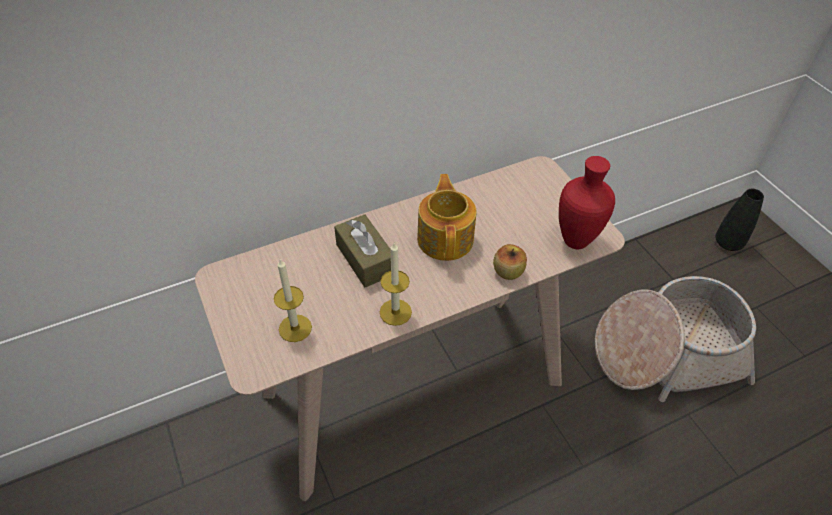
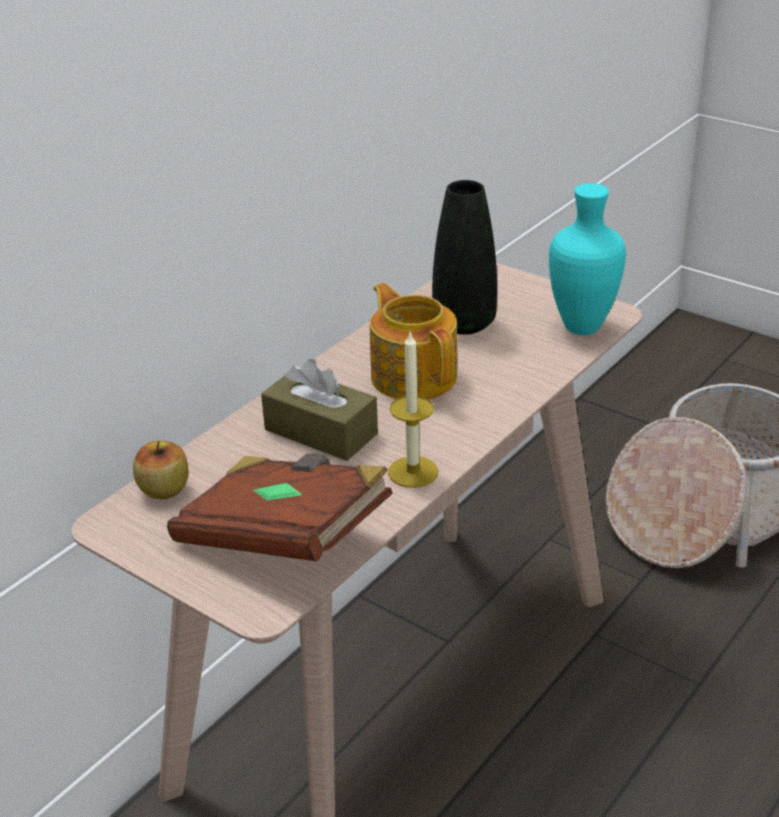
camera: 25 degrees left, 15 degrees down
candle [274,259,312,342] -> brown book [167,454,393,562]
apple [493,244,527,280] -> apple moved to [133,441,189,499]
red vase [559,156,615,249] -> turquoise vase [549,183,626,335]
black vase [715,189,764,251] -> black vase moved to [432,180,497,335]

